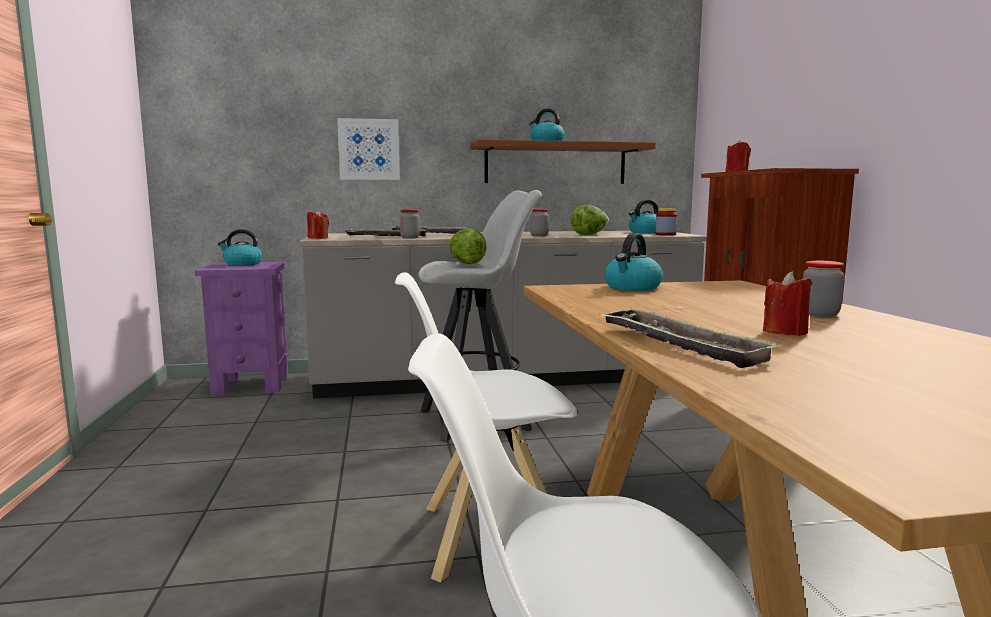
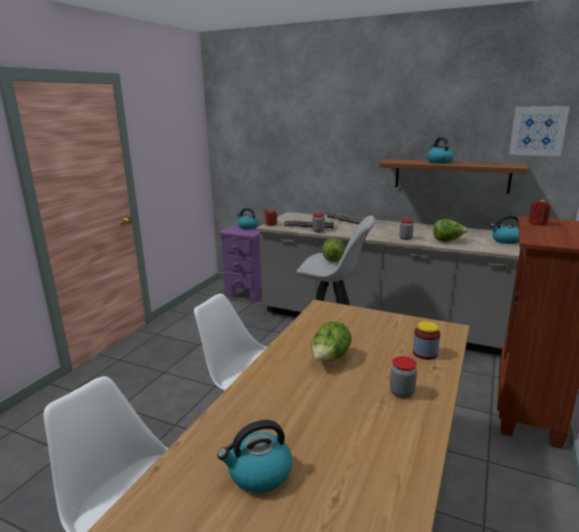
camera: 35 degrees right, 10 degrees up
picture [337,118,400,180] -> picture moved to [509,106,570,156]
tray [599,308,781,368] -> none
kettle [604,233,663,291] -> kettle moved to [217,420,292,493]
jar [655,208,677,236] -> jar moved to [413,321,440,360]
red candle [763,272,813,336] -> none
none -> lettuce [311,321,352,361]

